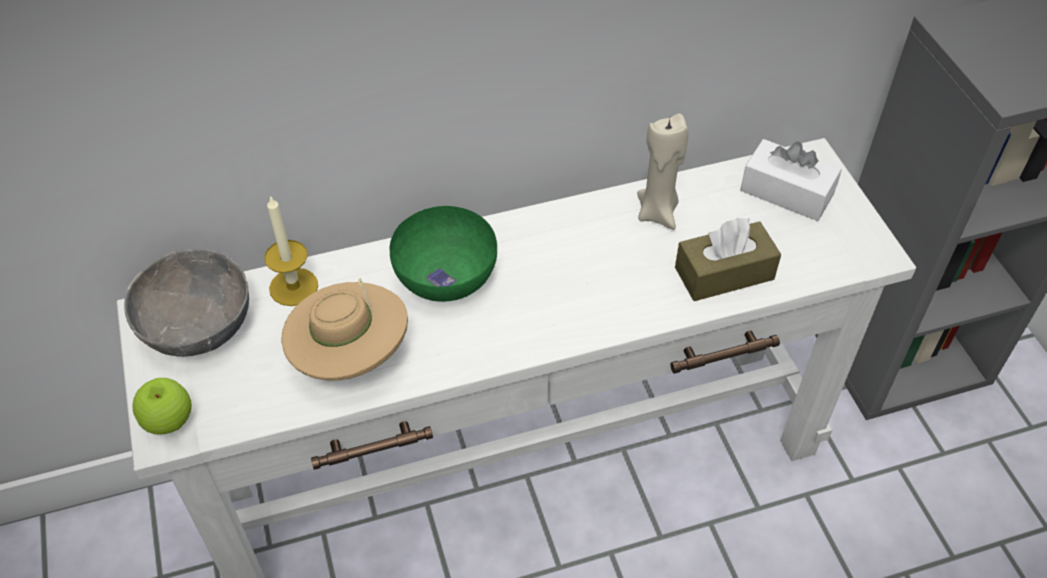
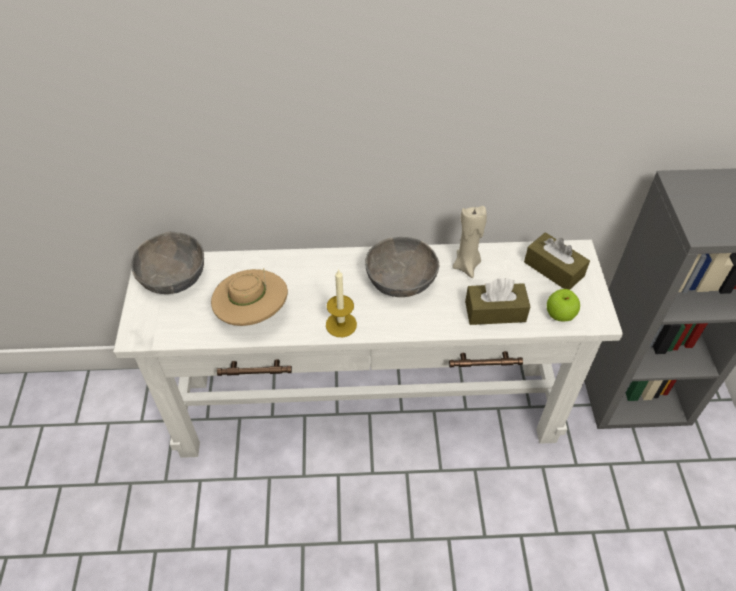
camera: 15 degrees right, 0 degrees up
apple [132,378,192,435] -> apple moved to [547,289,580,321]
candle [264,195,318,306] -> candle moved to [326,269,357,337]
green bowl [390,206,497,302] -> none
white tissue box [740,139,842,221] -> brown tissue box [524,232,590,290]
none -> grey bowl [365,237,439,297]

